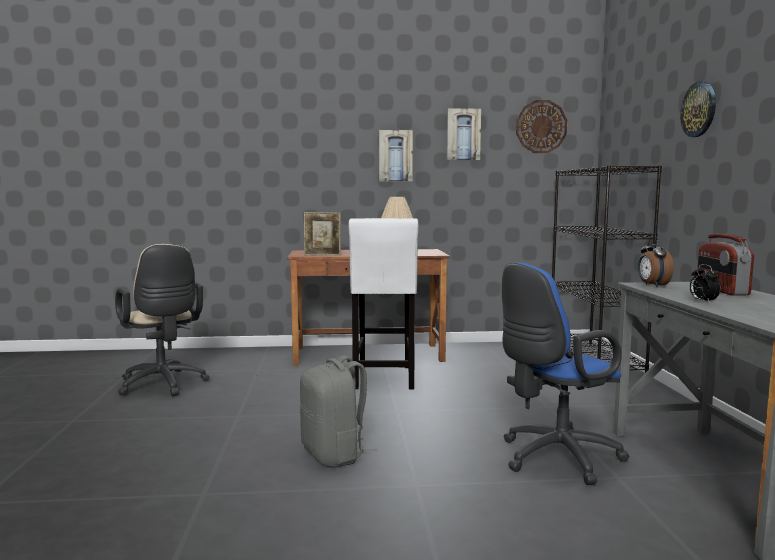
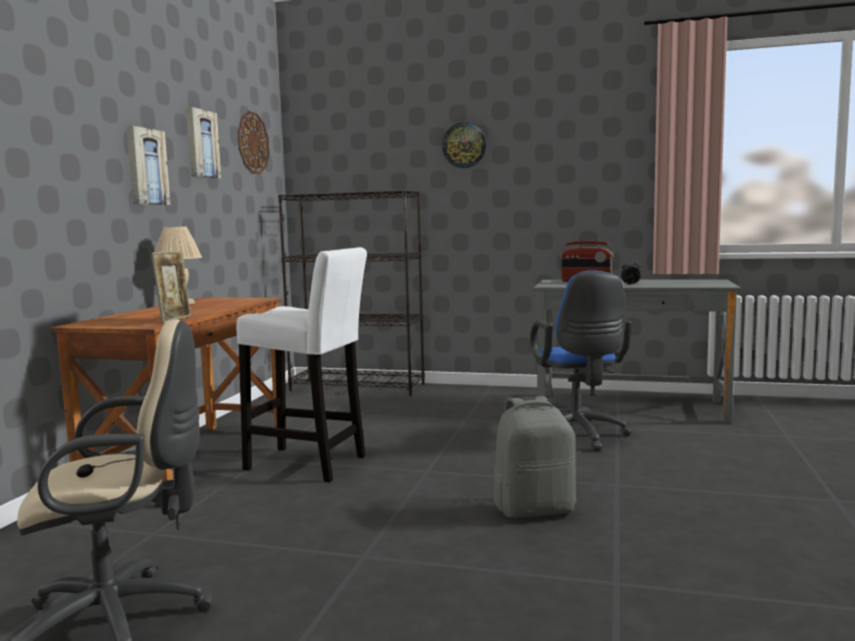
camera: 70 degrees left, 0 degrees up
alarm clock [638,236,674,287] -> none

